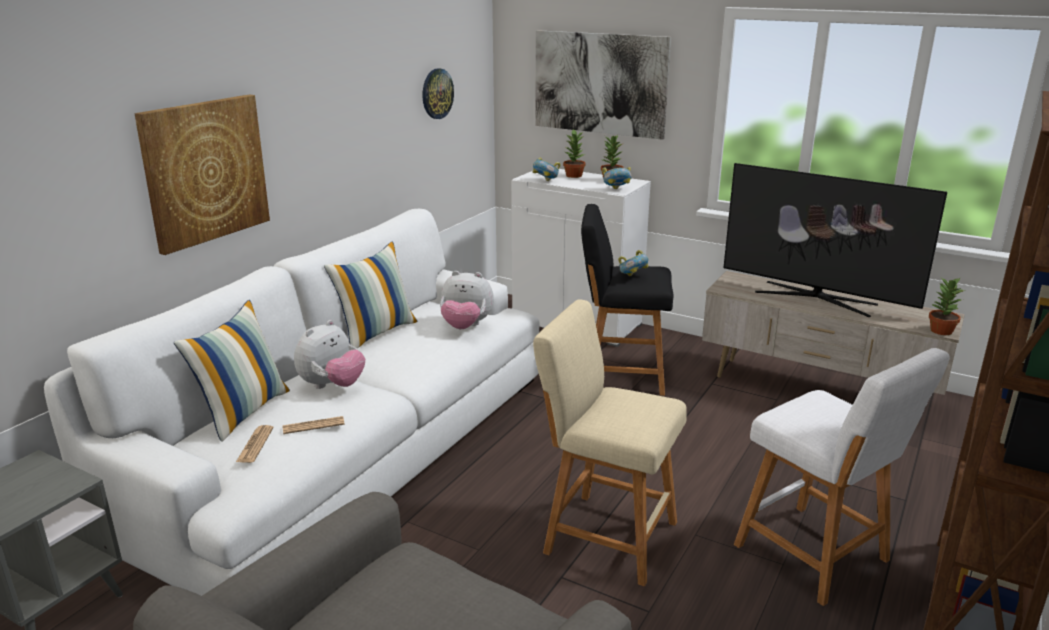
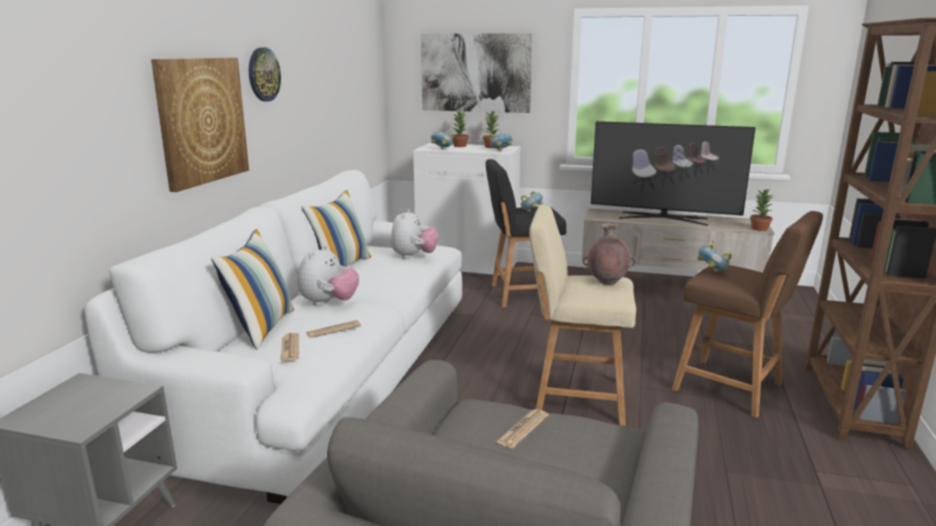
camera: 15 degrees left, 5 degrees down
wall clock [422,68,454,119] -> wall clock moved to [249,47,281,102]
plush toy [440,271,494,329] -> plush toy turned 75 degrees counterclockwise [391,209,438,259]
white stool [734,348,950,606] -> brown stool [672,211,823,418]
none -> newspaper [496,409,549,449]
none -> brown vase [583,223,635,285]
none -> bowl [697,243,732,272]

